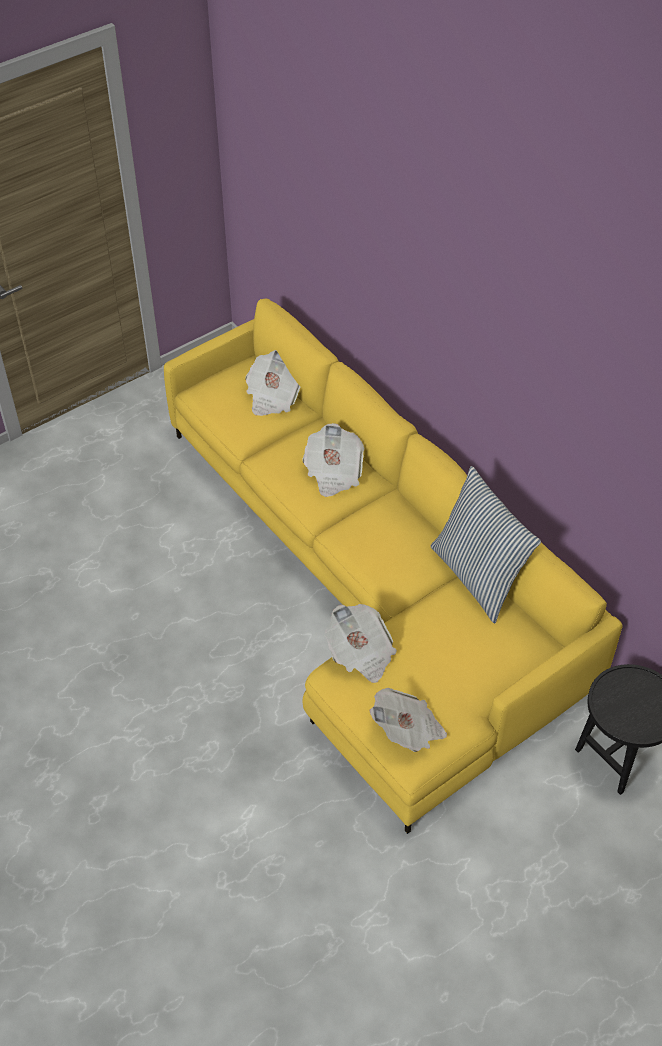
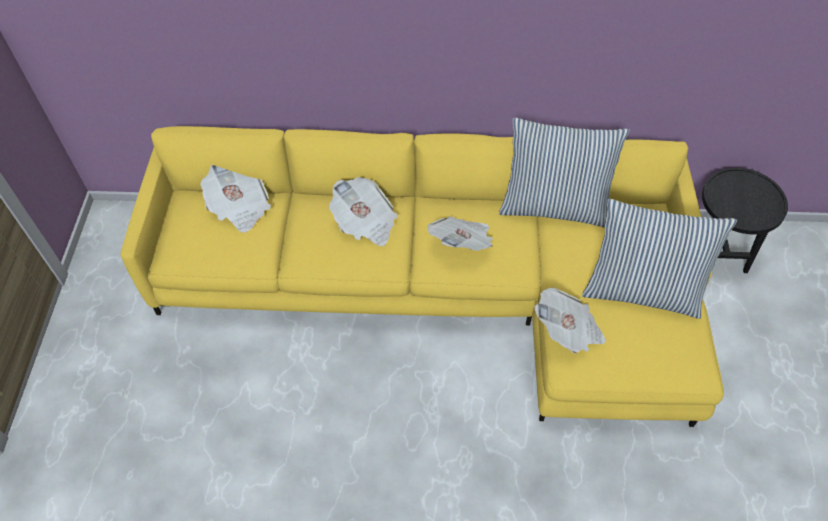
camera: 50 degrees left, 5 degrees up
newspaper [369,688,447,752] -> newspaper moved to [427,216,493,251]
none -> pillow [582,199,737,319]

